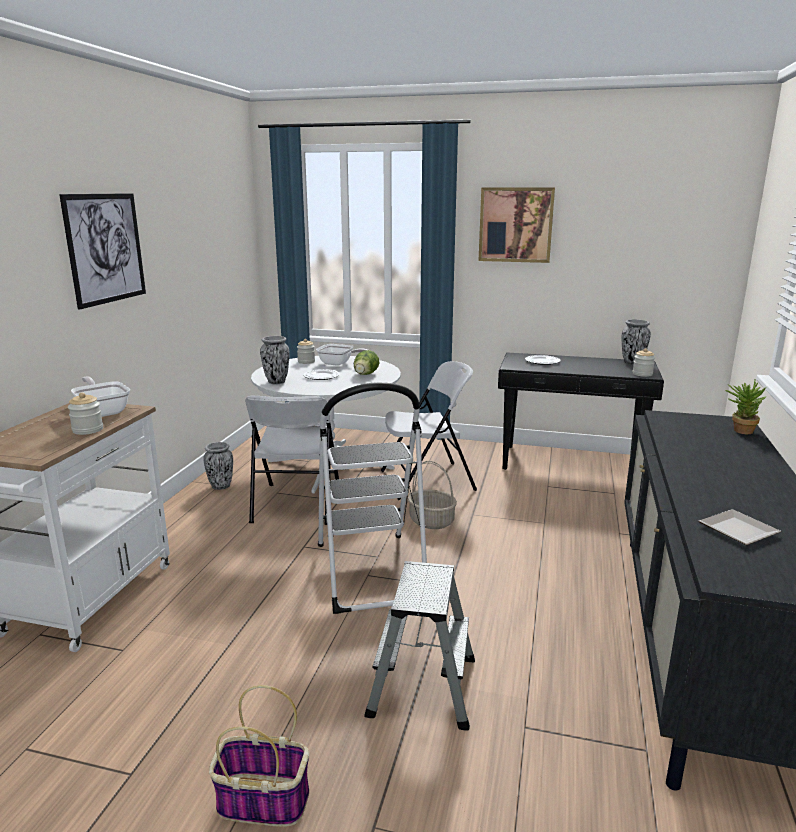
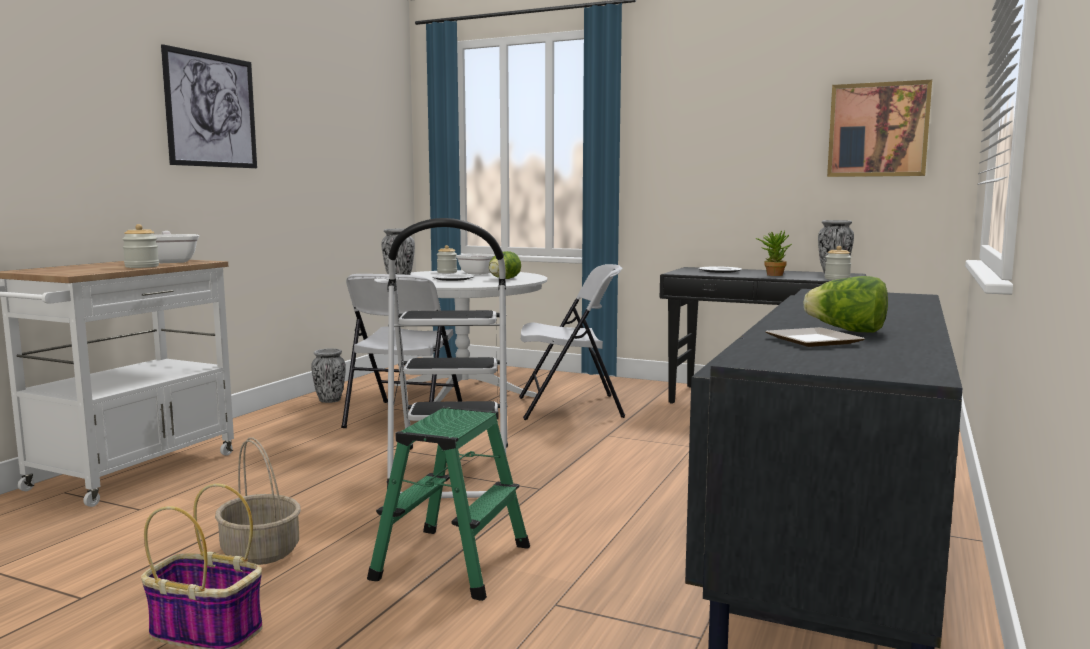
camera: 10 degrees right, 10 degrees down
grey step ladder [364,561,475,731] -> green step ladder [367,406,530,601]
basket [408,461,457,529] -> basket moved to [215,437,301,565]
picture [478,188,555,263] -> picture moved to [827,80,932,177]
potted plant [725,379,766,434] -> potted plant moved to [756,230,792,276]
none -> lettuce [803,276,888,332]

